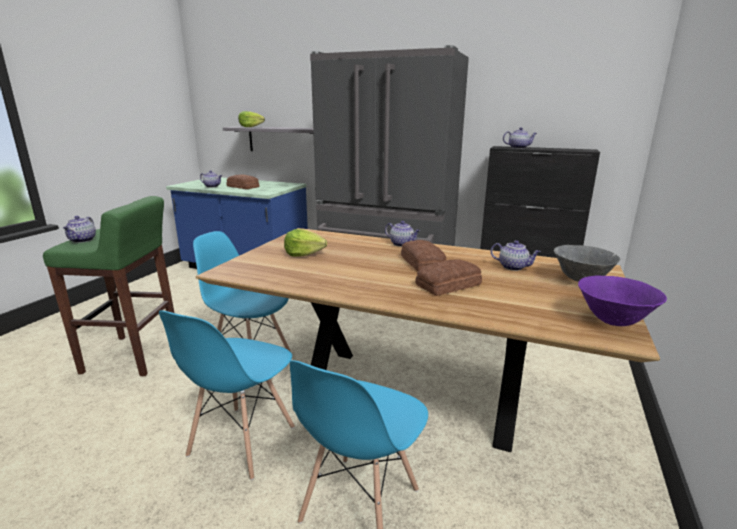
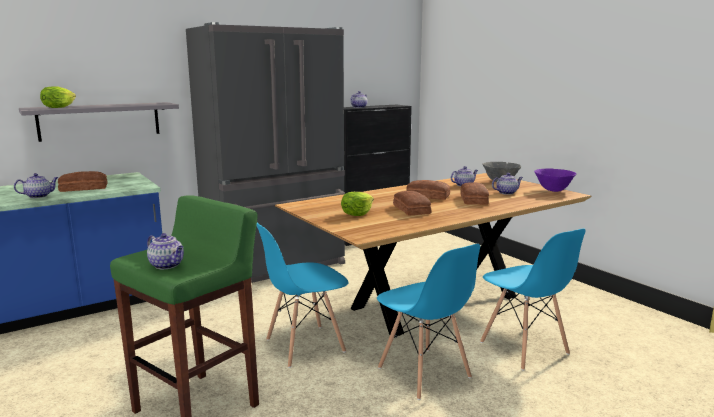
camera: 55 degrees left, 5 degrees down
teapot [385,221,421,247] -> teapot moved to [492,173,523,195]
none -> bread [393,191,431,216]

